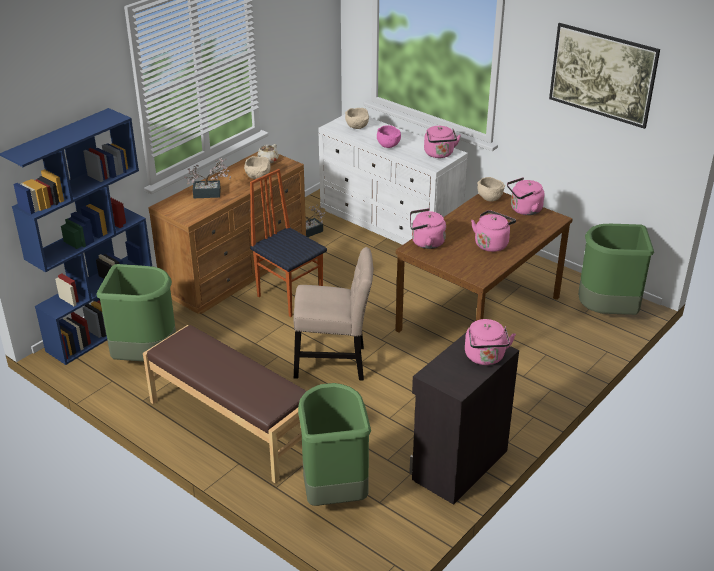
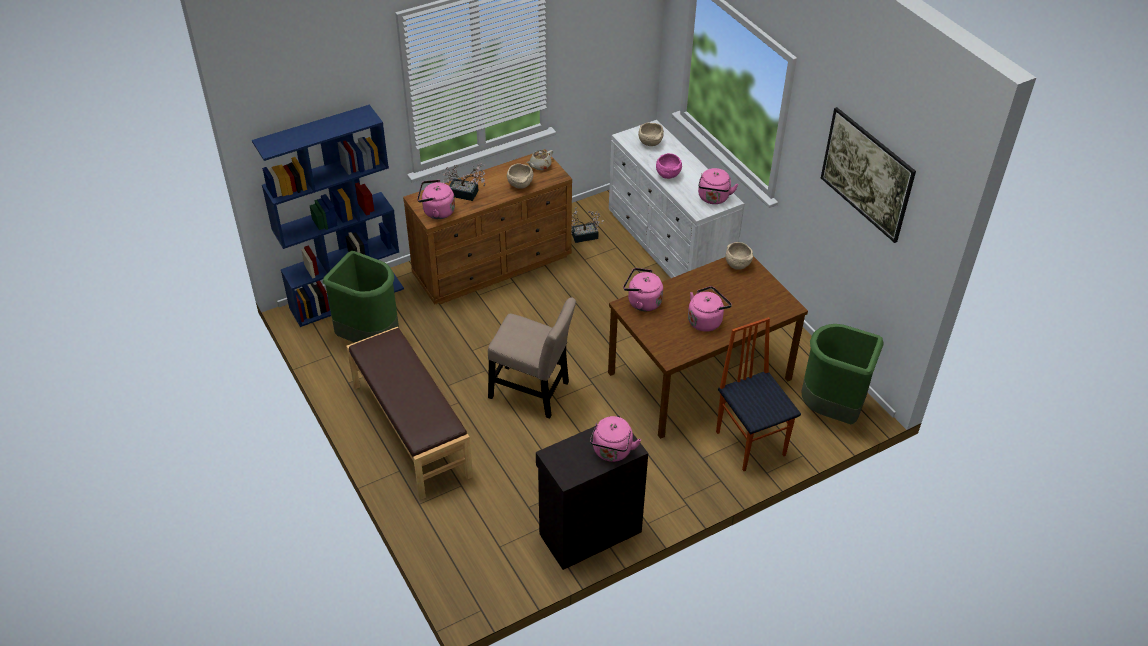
camera: 20 degrees right, 10 degrees up
chair [250,169,327,317] -> chair moved to [716,317,801,471]
green trash can [298,383,371,506] -> none
pink kettle [507,177,545,215] -> pink kettle moved to [417,180,455,219]

